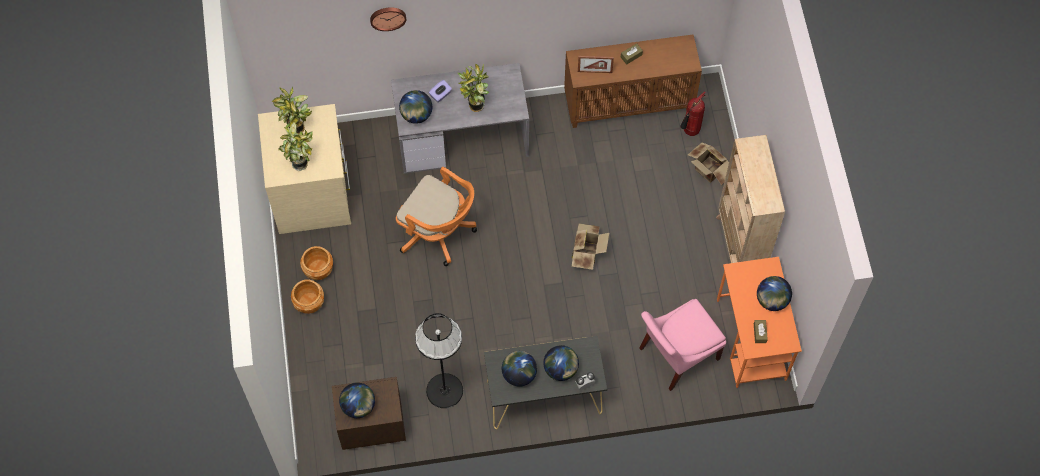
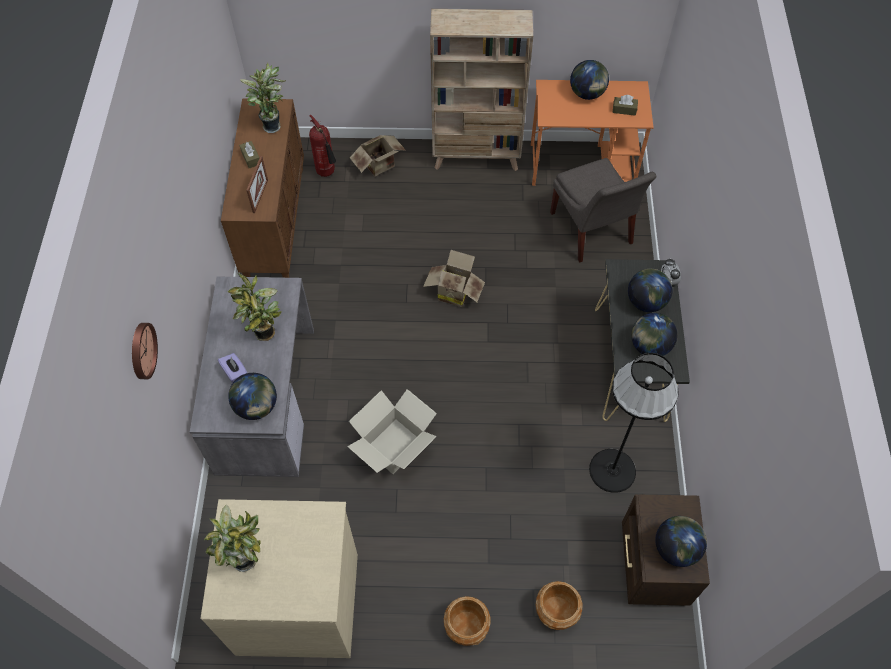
camera: 80 degrees left, 5 degrees down
potted plant [278,122,313,171] -> potted plant moved to [240,63,286,133]
brown planter [300,246,333,280] -> brown planter moved to [536,581,582,630]
orange office chair [396,167,477,266] -> cardboard box [348,389,437,474]
pink chair [639,299,726,391] -> grey chair [550,158,657,262]

